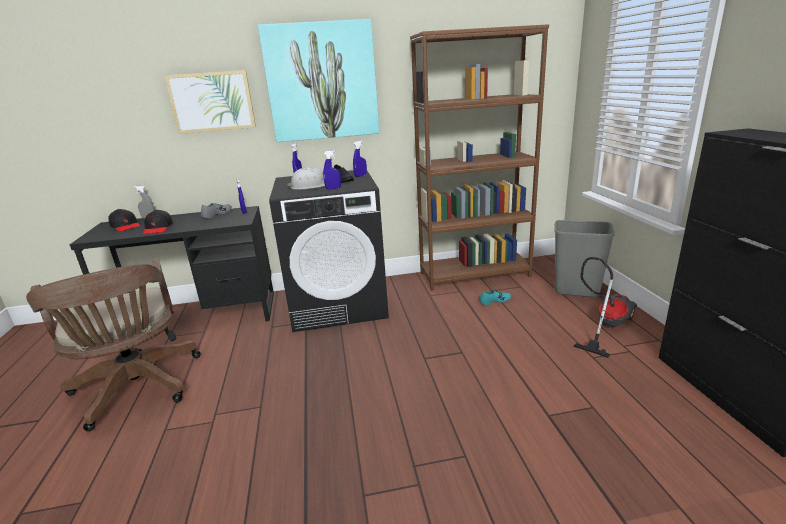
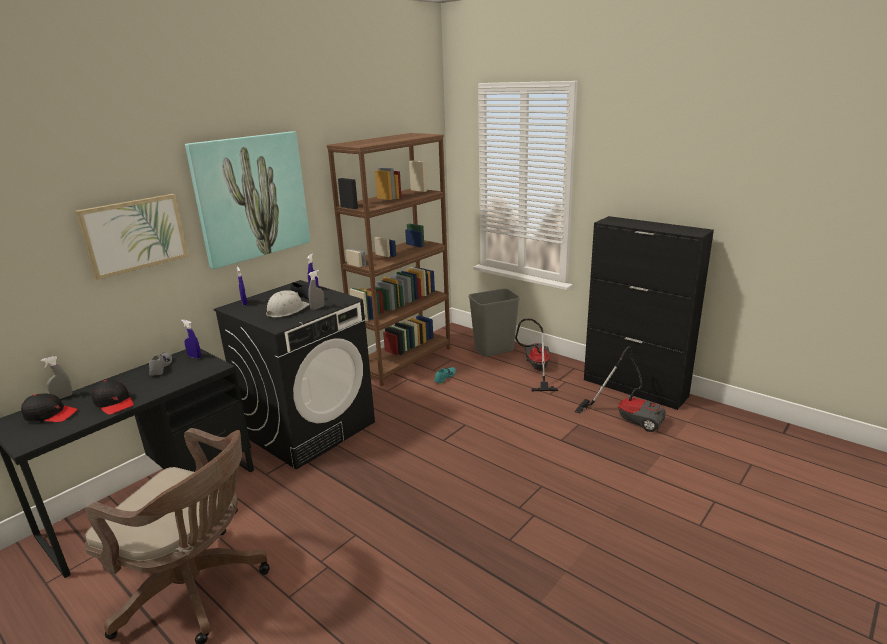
camera: 40 degrees left, 0 degrees up
blue spray bottle [323,150,341,190] -> grey spray bottle [308,270,324,310]
none -> vacuum cleaner [575,346,666,432]

